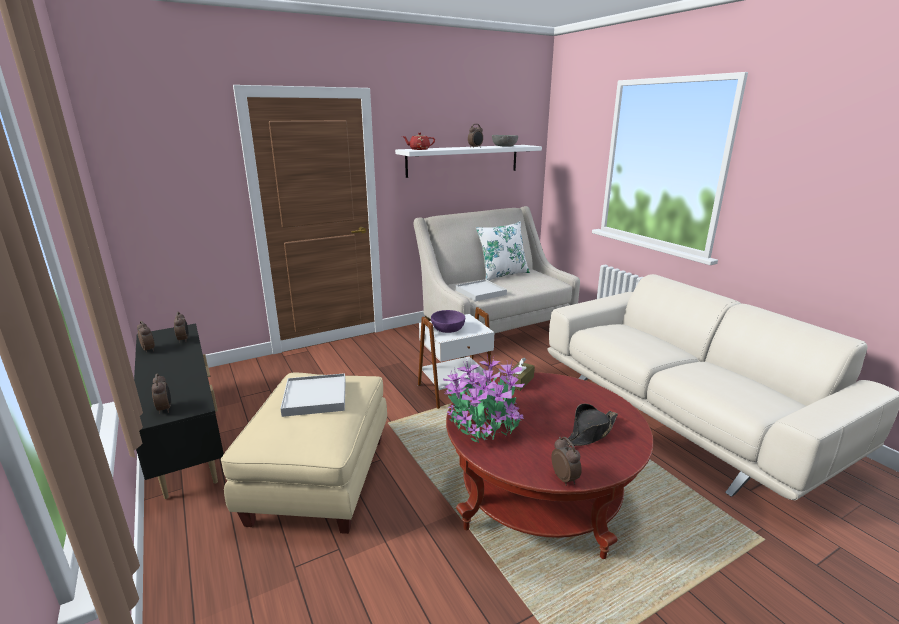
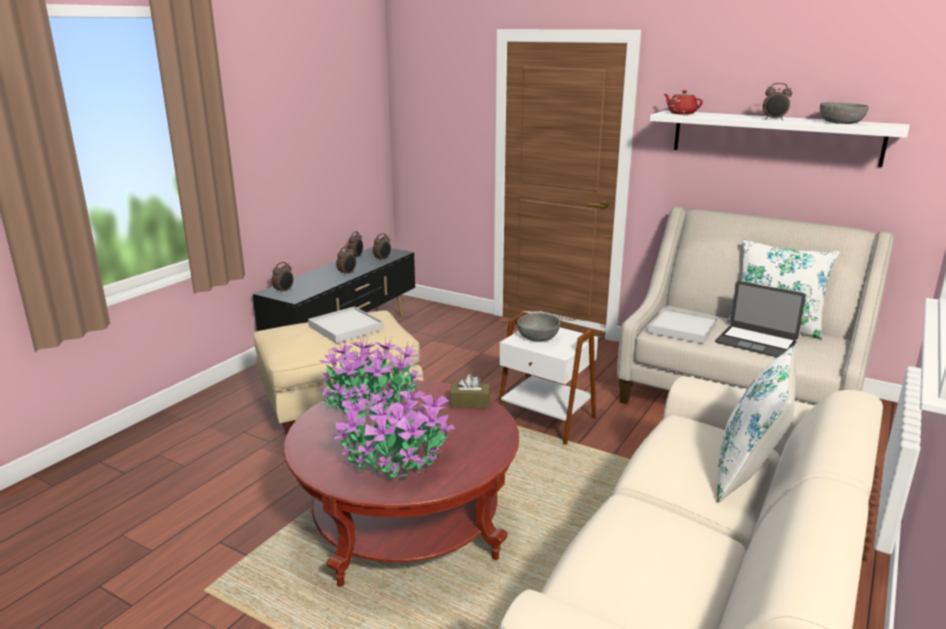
camera: 60 degrees right, 0 degrees up
purple bowl [431,310,465,333] -> grey bowl [517,313,560,342]
alarm clock [551,437,582,486] -> alarm clock moved to [336,246,356,276]
black hat [567,404,618,446] -> potted plant [334,382,455,482]
none -> laptop [715,281,806,357]
none -> white pillow [717,346,796,502]

